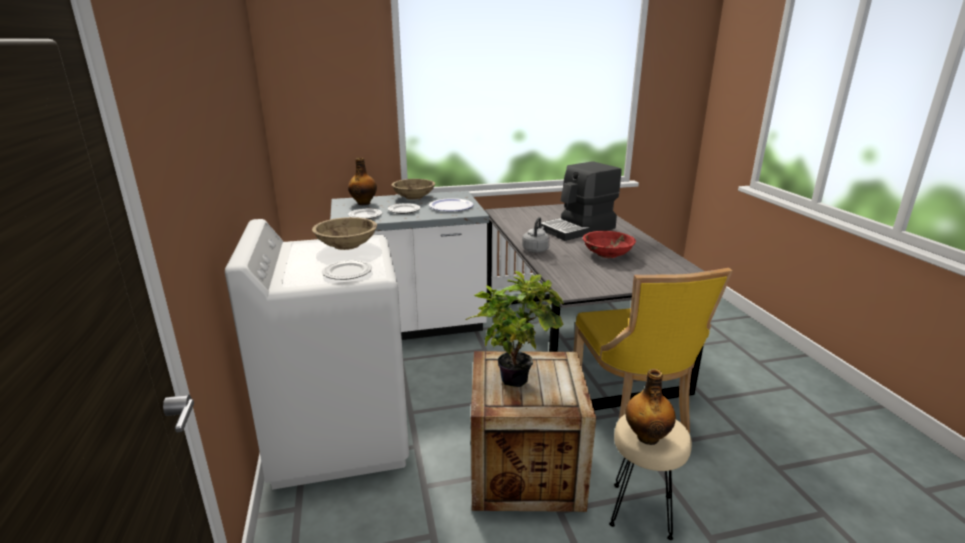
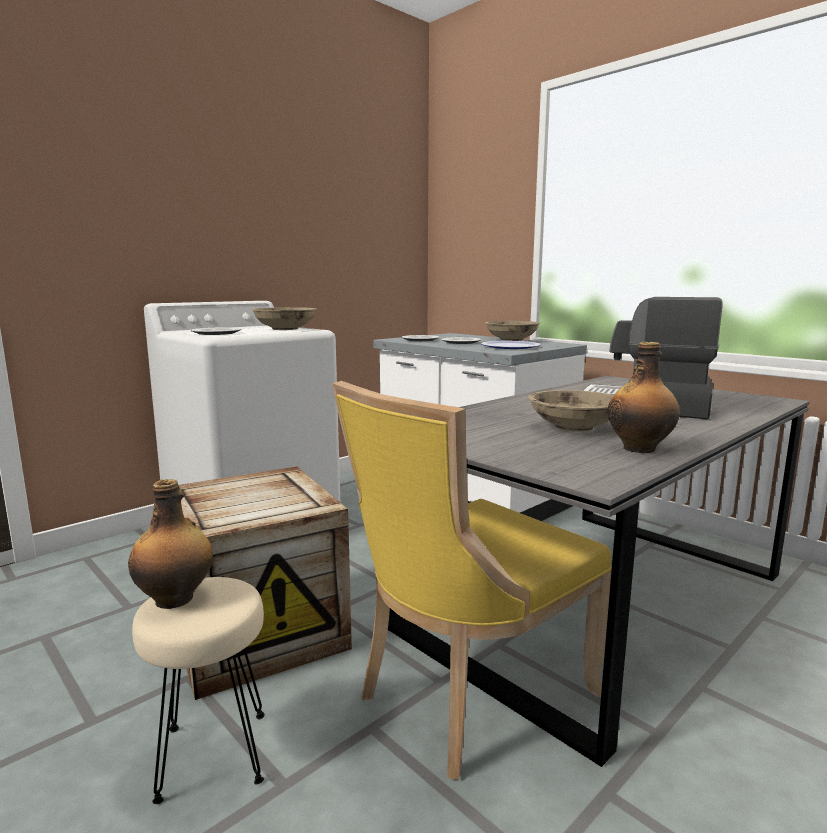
camera: 60 degrees right, 10 degrees down
bottle [348,158,377,205] -> bottle moved to [608,342,680,453]
potted plant [465,271,564,387] -> none
grey kettle [522,217,550,253] -> none
red bowl [583,231,636,258] -> beige bowl [529,390,614,432]

